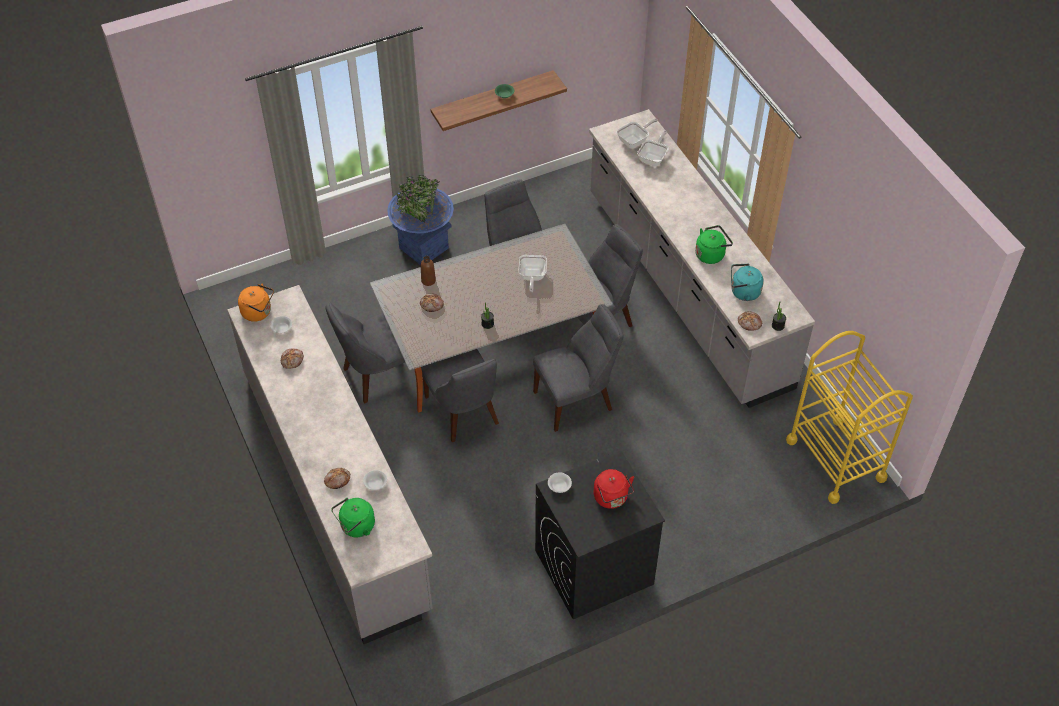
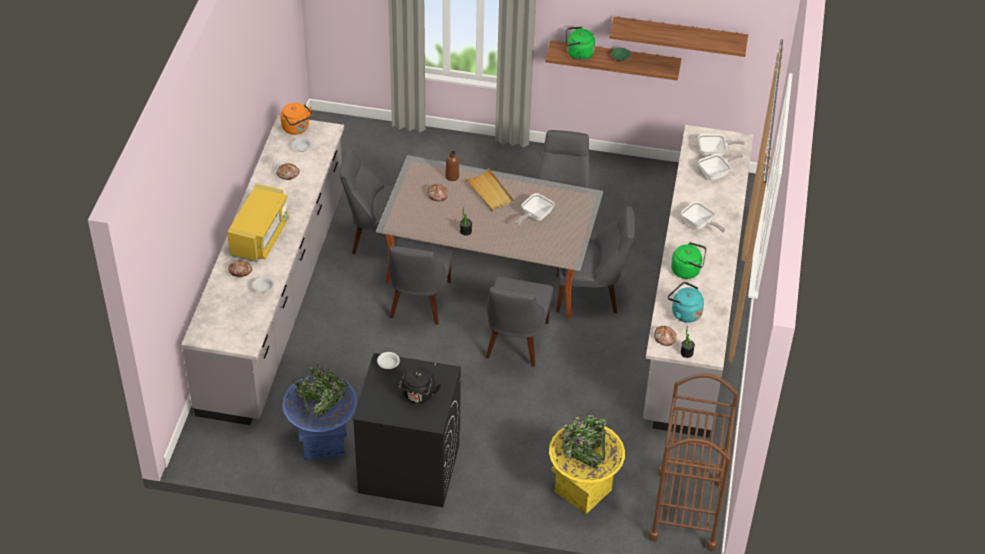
camera: 35 degrees right, 5 degrees down
green kettle [331,498,375,537] -> green kettle moved to [566,26,595,60]
blue planter [387,175,454,265] -> blue planter moved to [282,365,357,460]
grey chair [533,304,624,432] -> grey chair turned 90 degrees clockwise [486,276,553,367]
red kettle [594,469,634,509] -> black kettle [399,366,441,403]
yellow cart [786,331,913,504] -> brown cart [648,373,739,551]
none -> yellow microwave [227,183,289,262]
none -> beige tray [464,169,514,211]
none -> yellow planter [549,415,625,514]
none -> shelf [609,16,748,57]
none -> frying pan [681,201,725,232]

